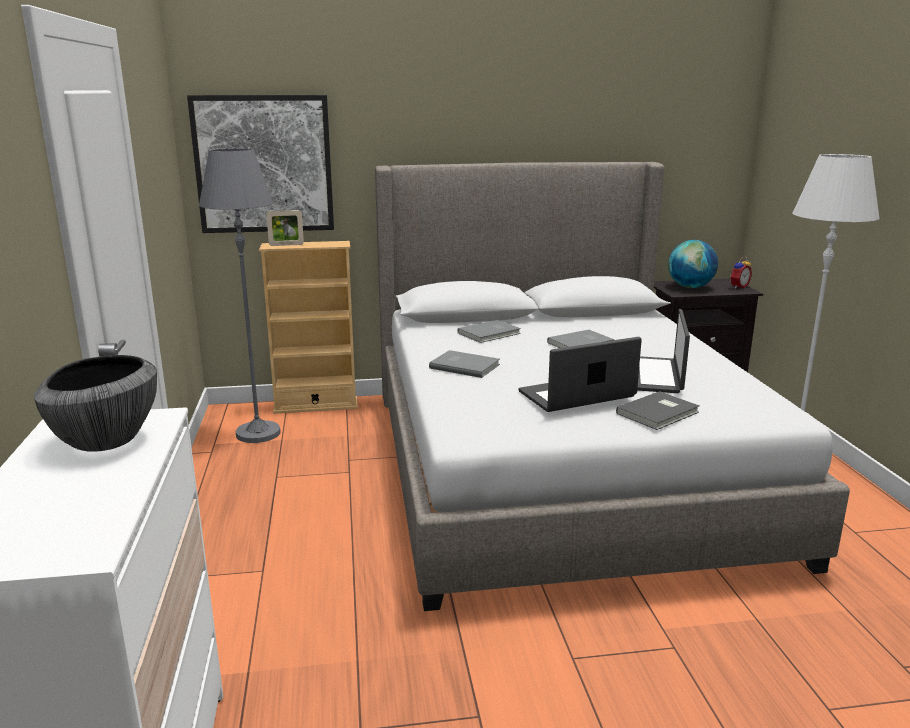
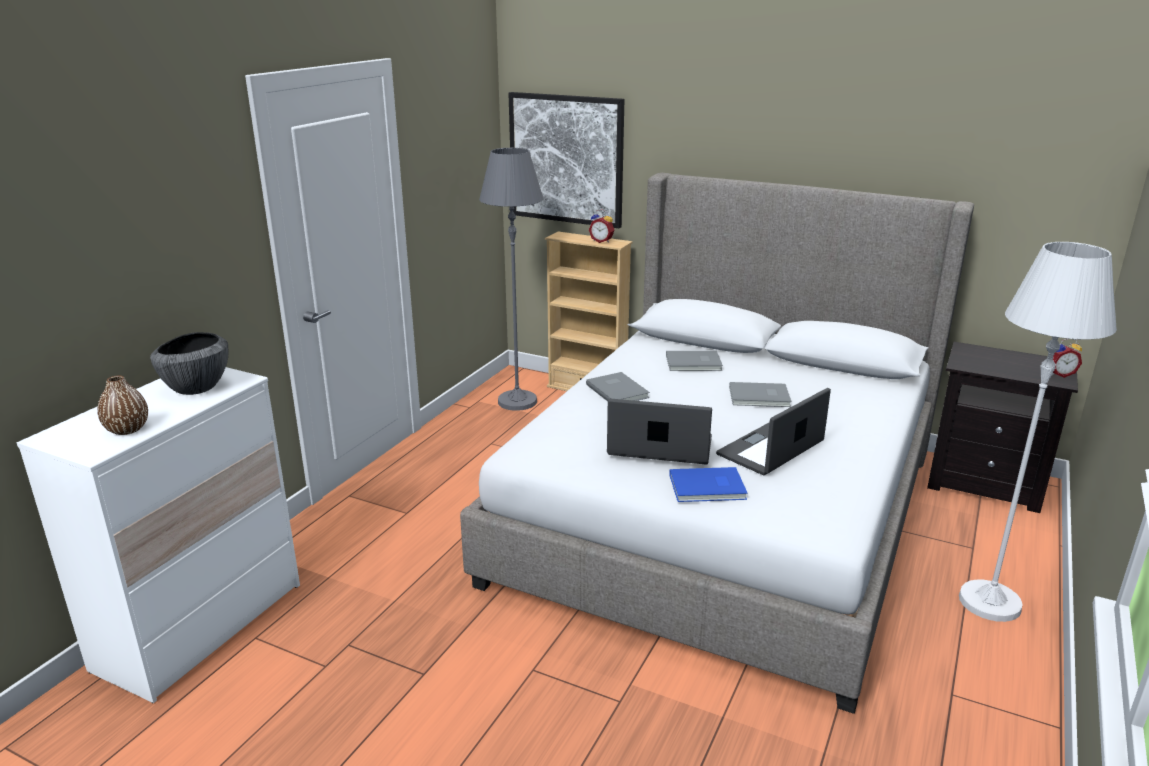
camera: 35 degrees right, 5 degrees up
picture frame [266,210,304,246] -> none
grey book [616,391,700,430] -> blue book [669,467,748,502]
globe [668,240,718,288] -> none
none -> brown vase [97,376,148,435]
none -> alarm clock [589,210,615,243]

